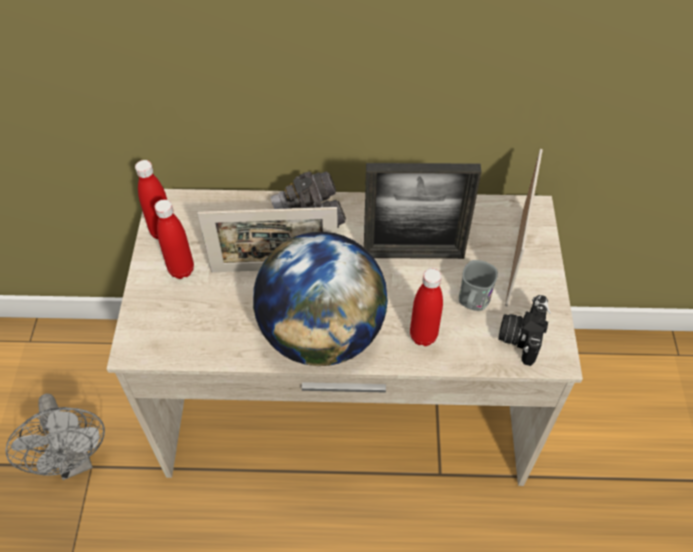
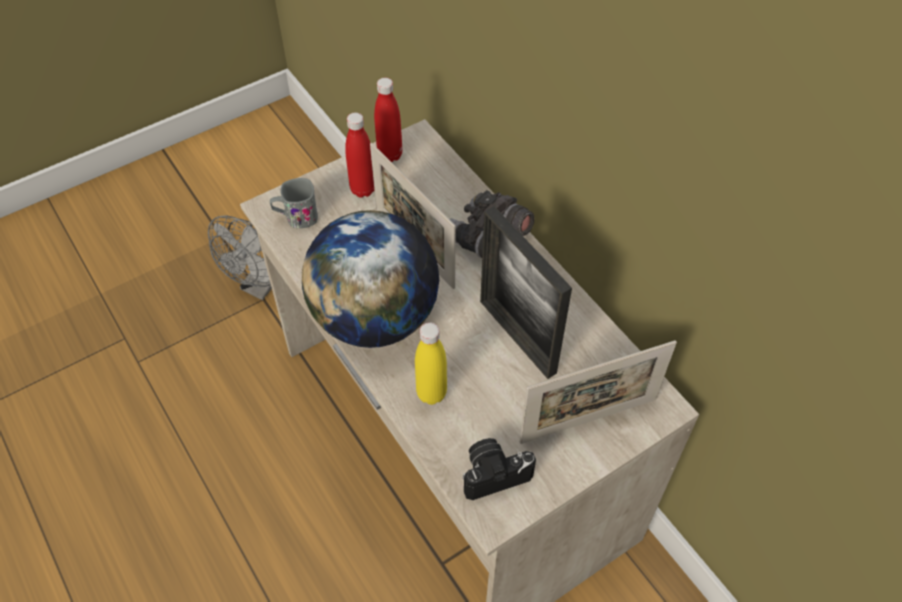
camera: 55 degrees right, 0 degrees up
red bottle [410,268,443,346] -> yellow bottle [415,322,447,405]
grey mug [459,260,498,311] -> grey mug moved to [270,178,318,228]

